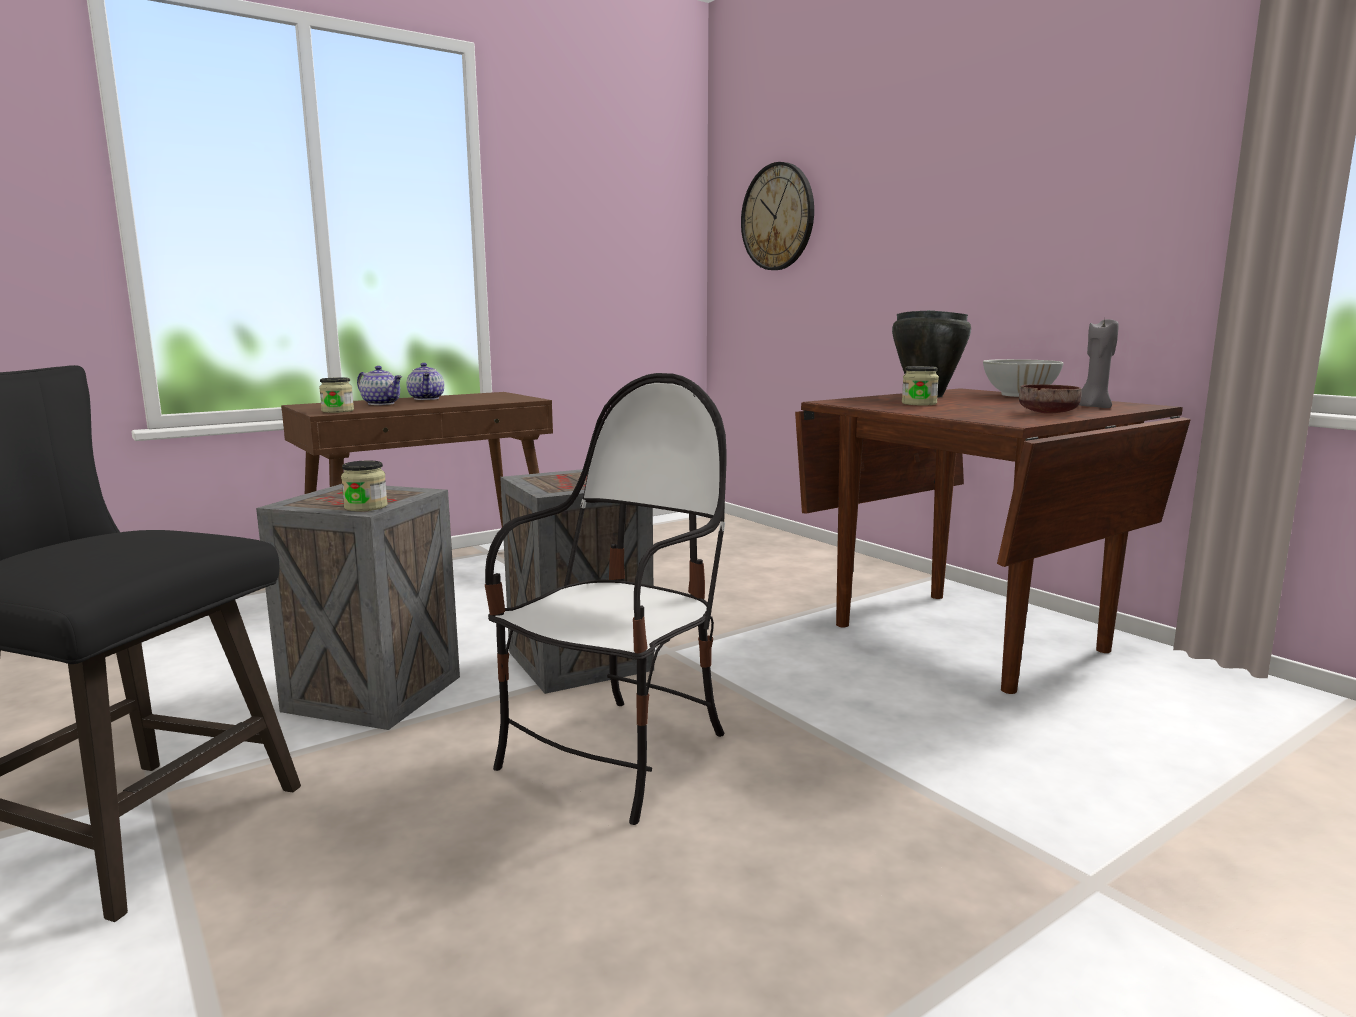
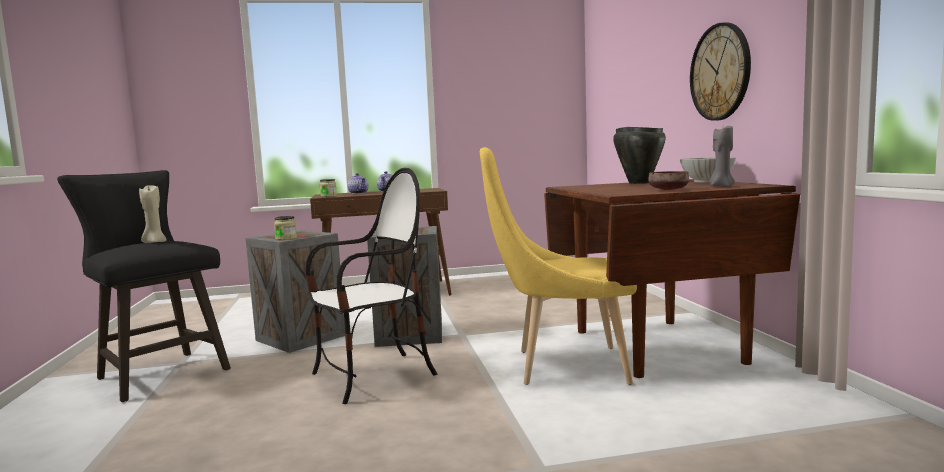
camera: 25 degrees right, 5 degrees down
wall clock [741,162,814,270] -> wall clock moved to [690,23,751,121]
jar [902,366,939,406] -> none
none -> beige candle [139,185,167,243]
none -> yellow chair [480,147,637,385]

